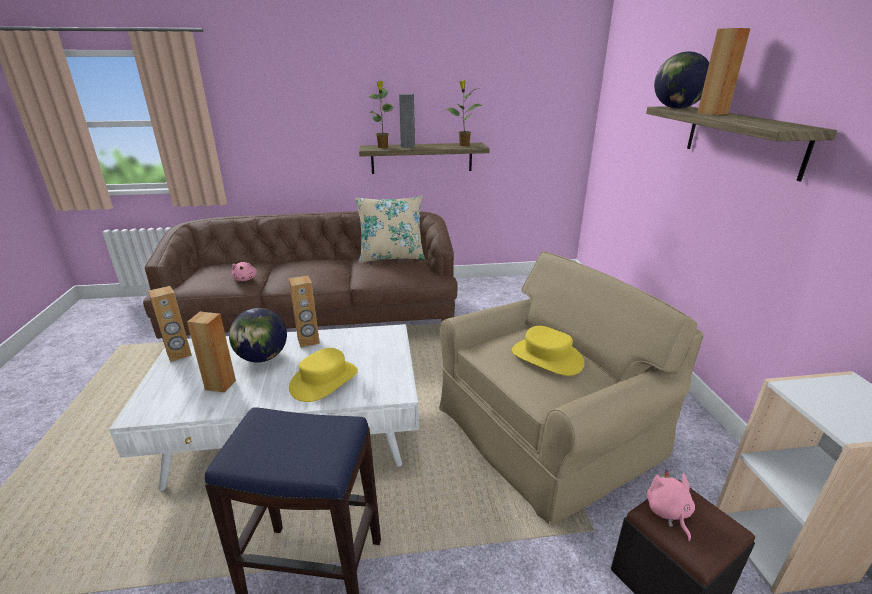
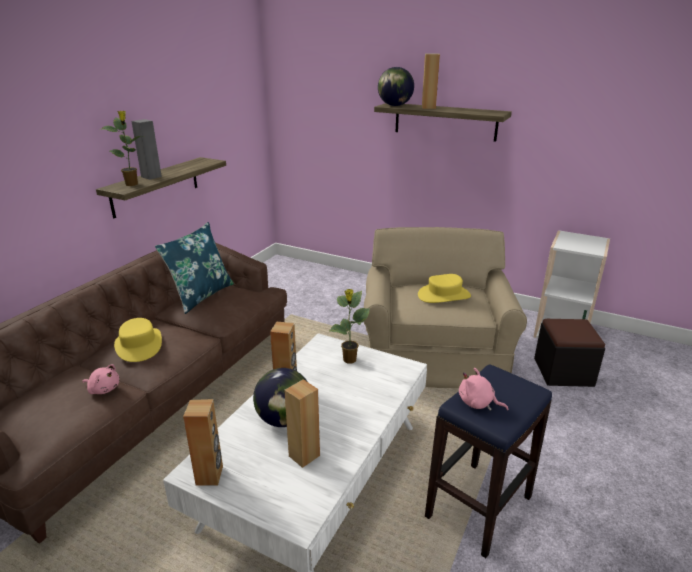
camera: 55 degrees left, 0 degrees up
yellow hat [289,348,358,402] -> yellow hat moved to [114,318,162,362]
beige pillow [355,195,425,263] -> blue pillow [155,222,234,314]
potted plant [446,80,483,146] -> potted plant moved to [329,289,370,364]
pink plush toy [647,469,695,542] -> pink plush toy moved to [459,368,508,411]

